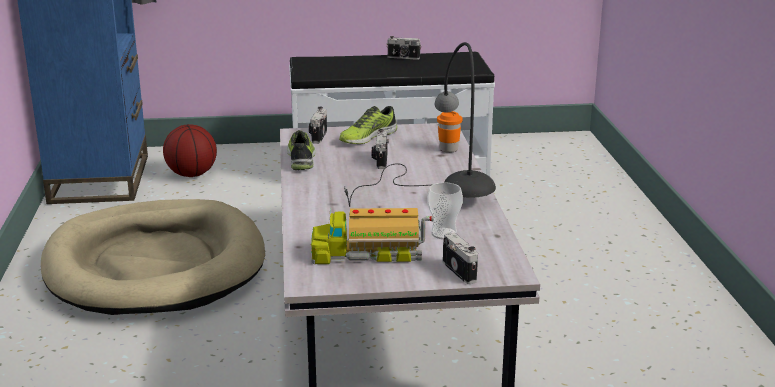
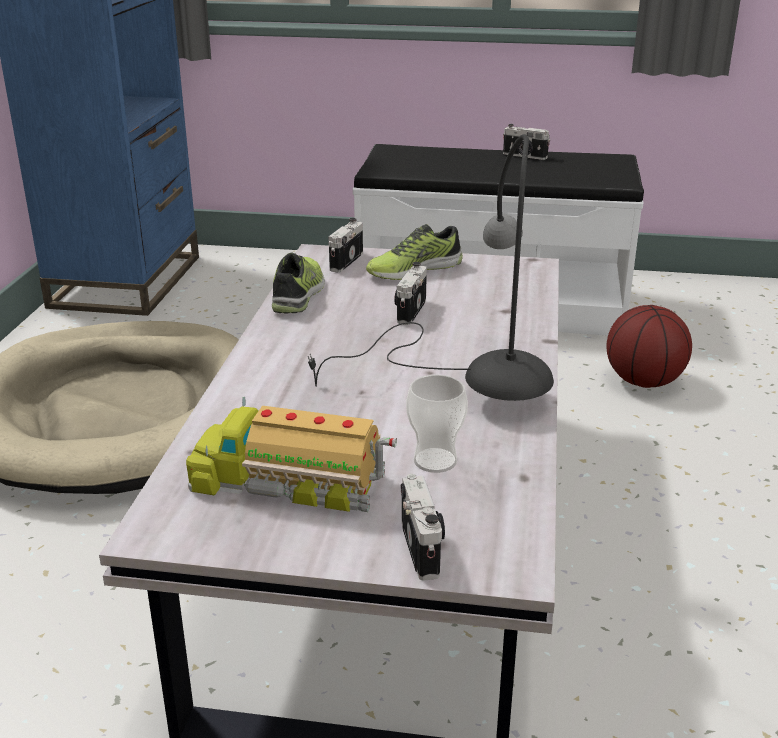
camera: 15 degrees right, 5 degrees up
basketball [163,124,217,177] -> basketball moved to [606,305,692,388]
orange cup [437,111,462,153] -> none

